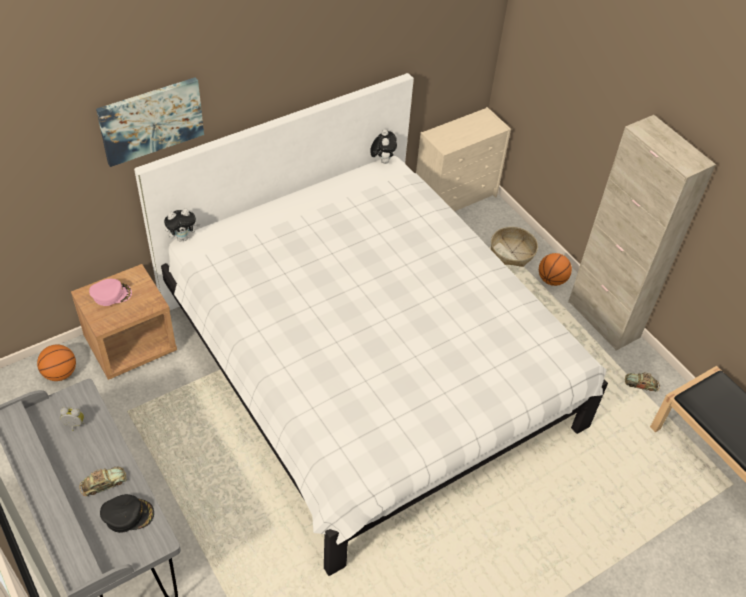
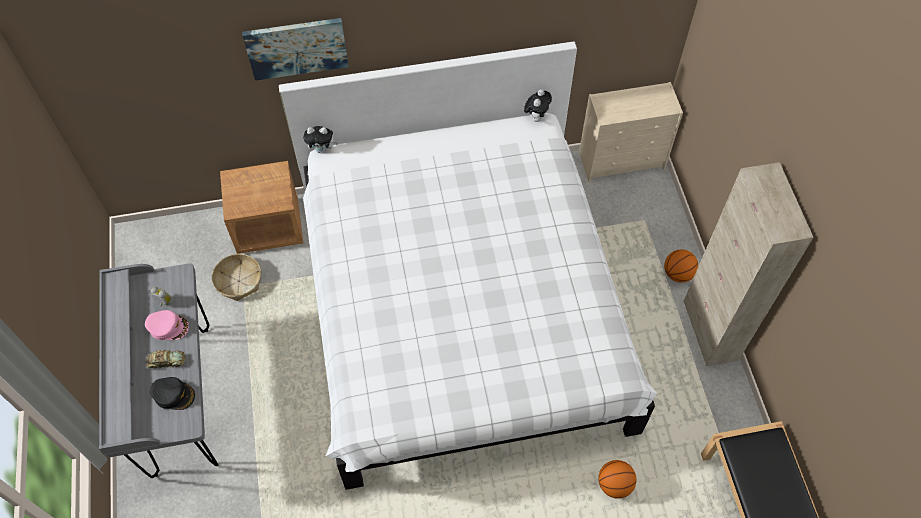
camera: 25 degrees right, 10 degrees up
basketball [37,344,76,381] -> basketball moved to [598,460,636,499]
pink cap [89,279,132,306] -> pink cap moved to [145,310,189,340]
basket [491,227,538,267] -> basket moved to [212,254,261,301]
toy car [625,372,660,392] -> none

